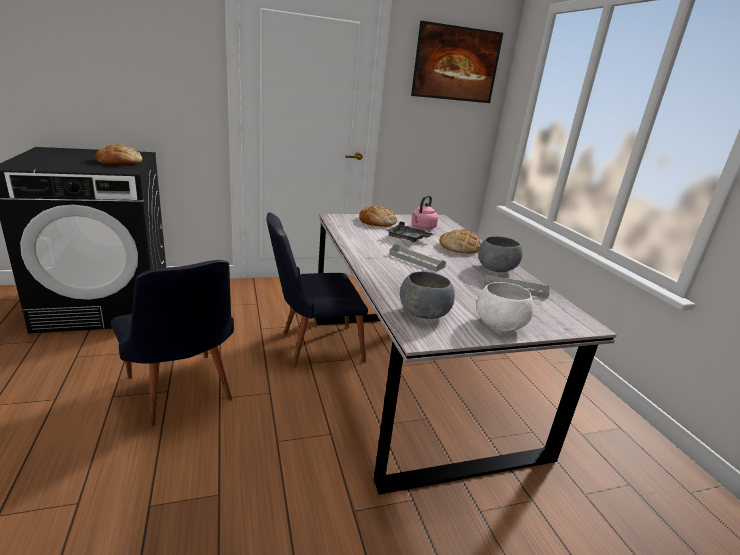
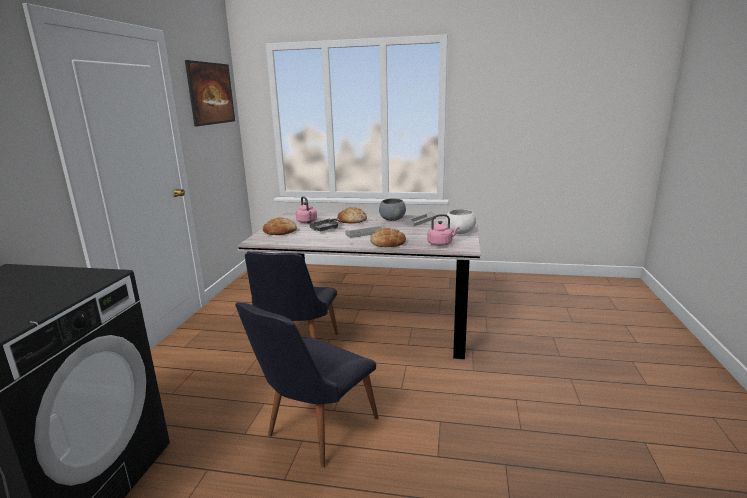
camera: 60 degrees left, 5 degrees down
bread [96,144,142,165] -> bread moved to [370,228,406,247]
black chair [111,260,234,427] -> black chair turned 135 degrees clockwise [235,302,378,468]
grey bowl [400,271,455,319] -> pink kettle [427,214,460,246]

